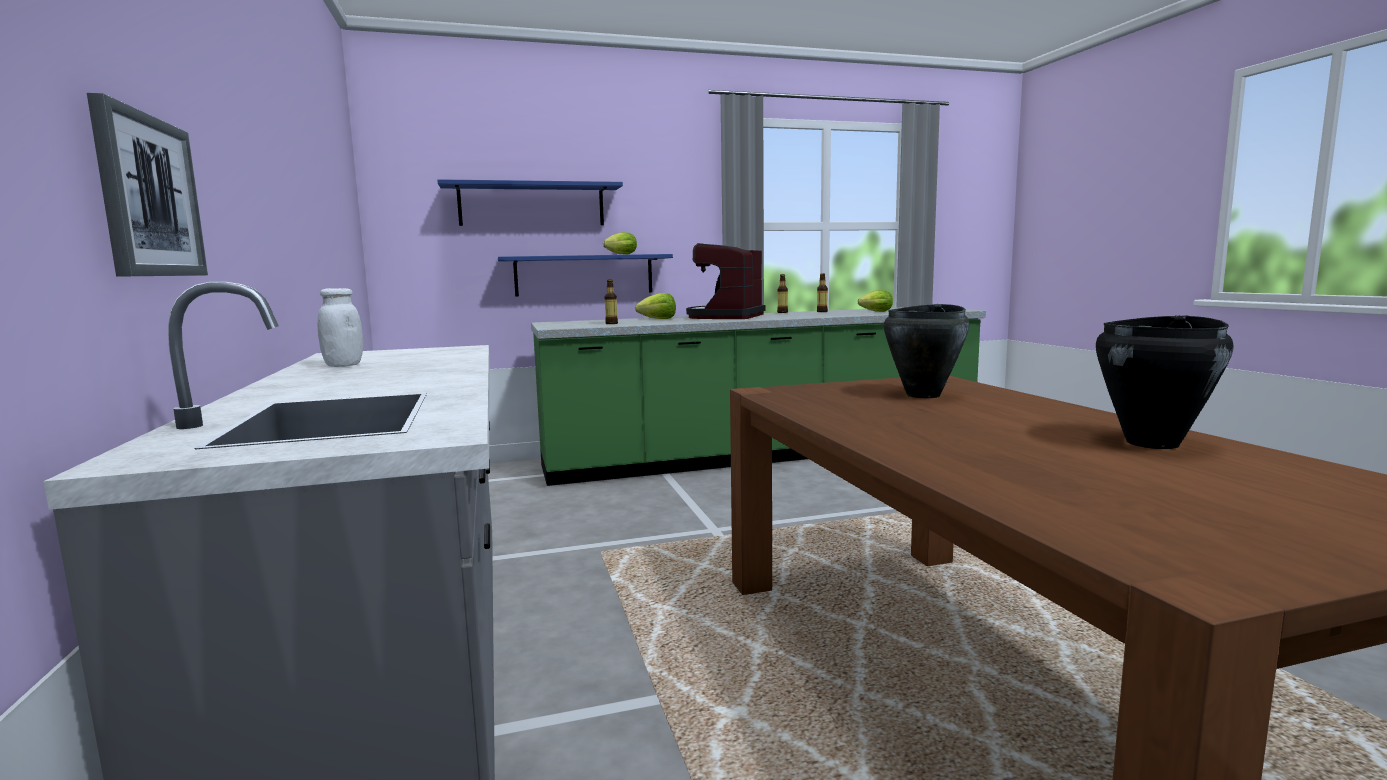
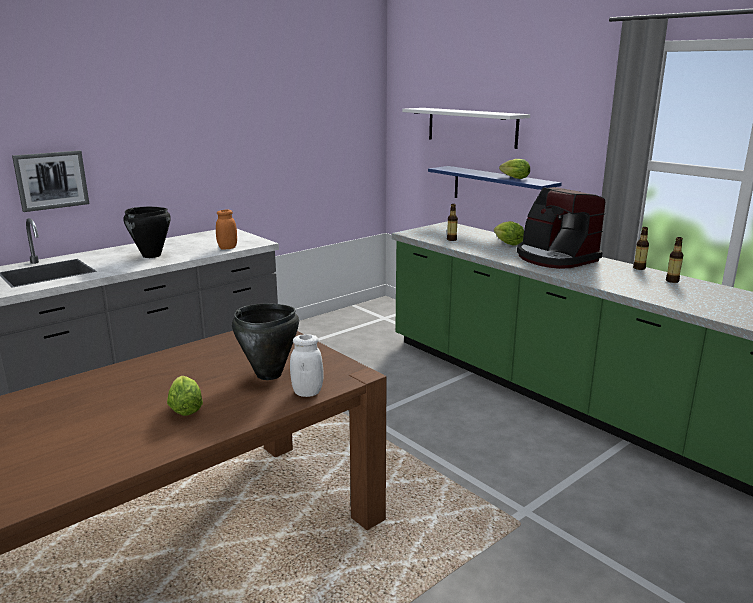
camera: 65 degrees right, 10 degrees up
white jar [318,288,363,367] -> white jar moved to [290,334,324,397]
blue shelf [437,179,623,226] -> white shelf [402,108,530,149]
coffee machine [686,243,766,319] -> coffee machine turned 120 degrees counterclockwise [517,187,605,269]
lettuce [858,290,893,312] -> lettuce moved to [167,376,203,416]
black cooking pot [1096,315,1234,449] -> black cooking pot moved to [123,207,171,258]
none -> orange jar [216,210,237,249]

